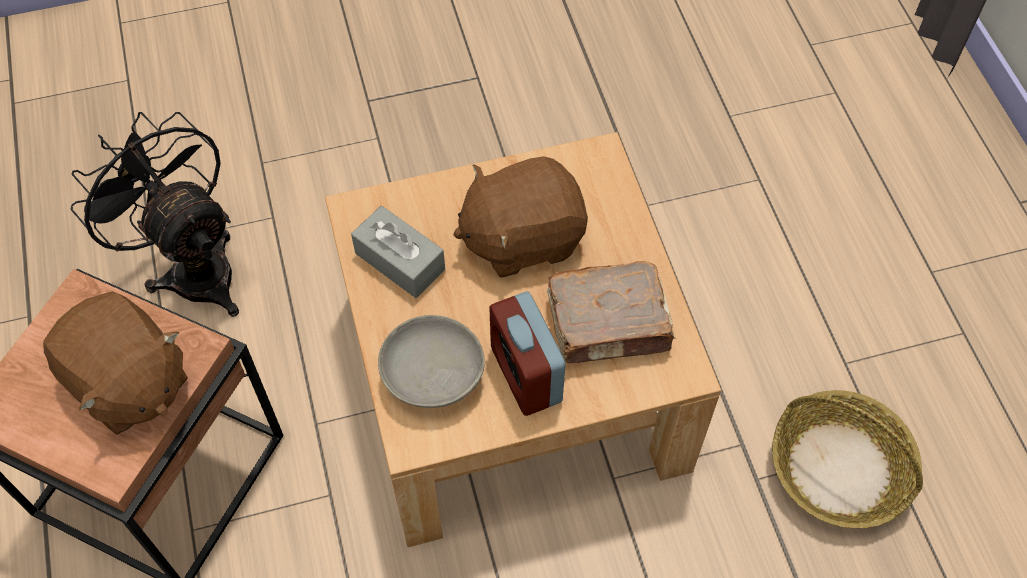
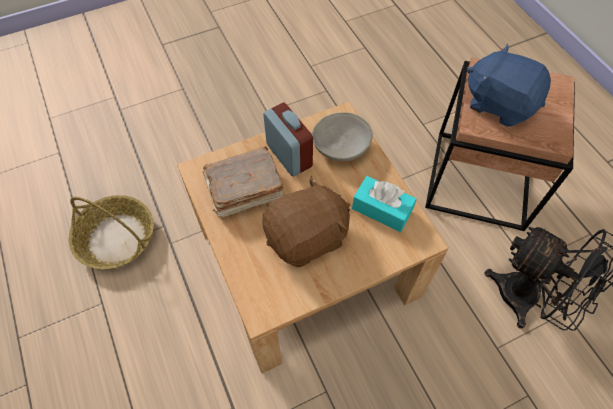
camera: 170 degrees right, 0 degrees up
brown plush toy [43,291,188,435] -> blue plush toy [467,44,551,127]
grey tissue box [351,206,445,298] -> turquoise tissue box [352,176,416,232]

